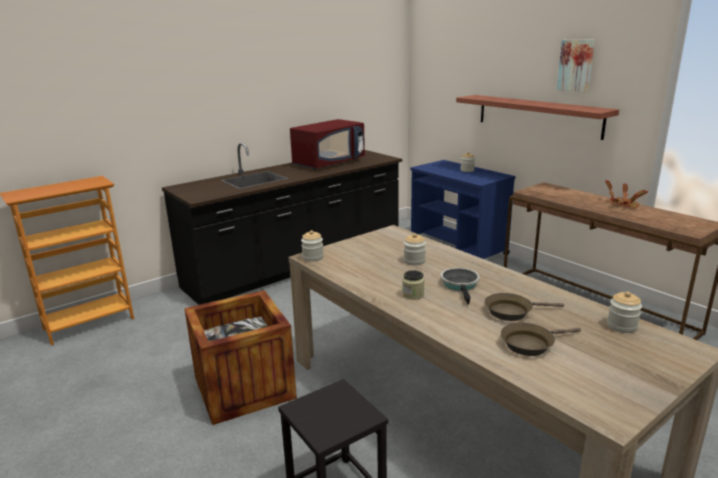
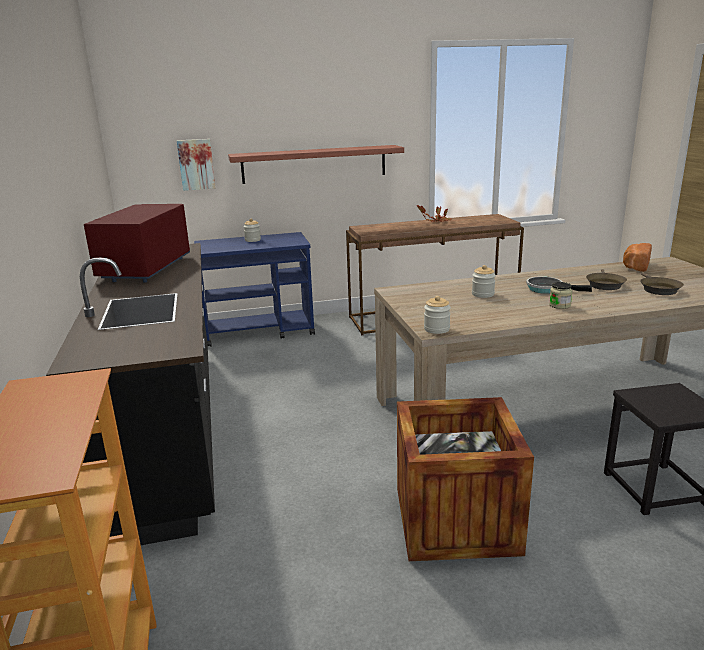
camera: 65 degrees left, 0 degrees up
red microwave [290,119,365,170] -> red microwave turned 150 degrees counterclockwise [84,204,190,283]
picture [557,39,595,92] -> picture moved to [177,139,215,191]
jar [607,291,642,333] -> bread [623,243,652,272]

